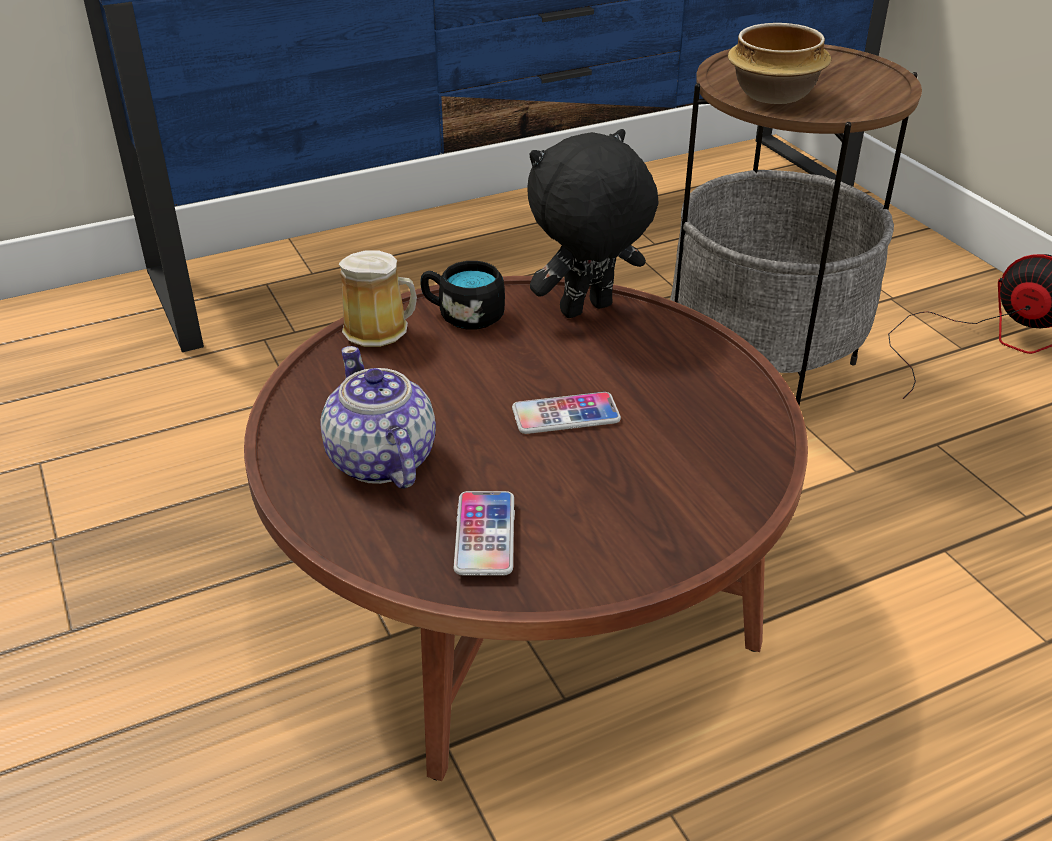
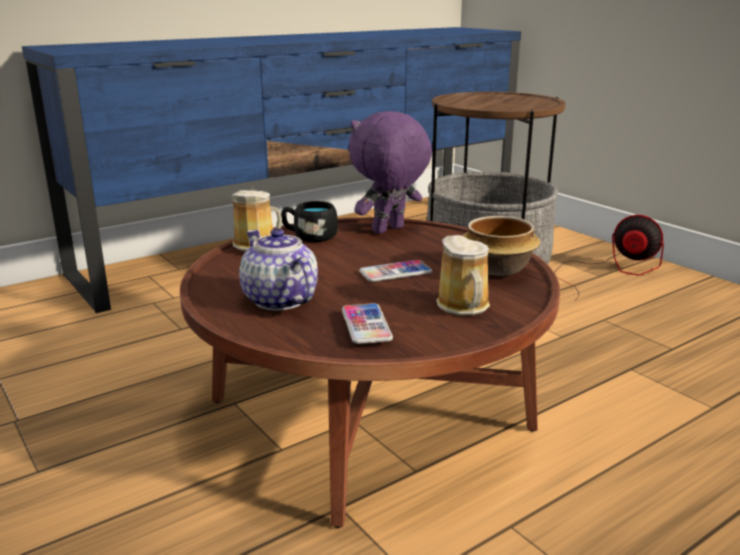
camera: 10 degrees left, 15 degrees down
black plush toy [527,129,659,318] -> purple plush toy [349,111,432,234]
bowl [728,23,832,104] -> bowl moved to [463,216,540,276]
none -> mug [436,235,490,316]

